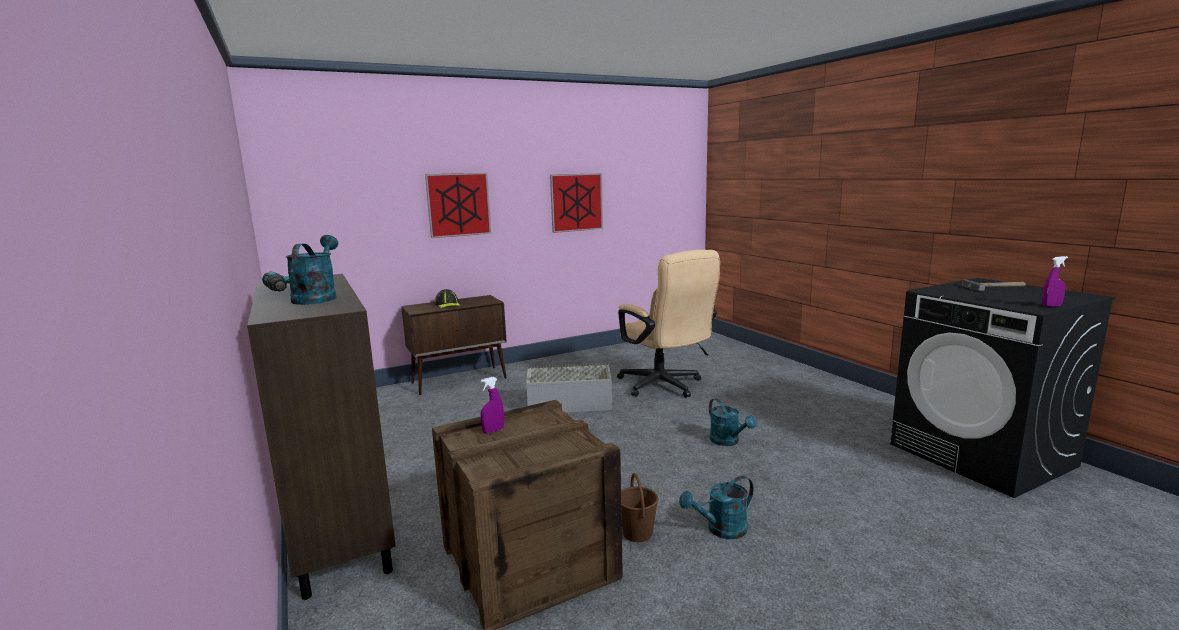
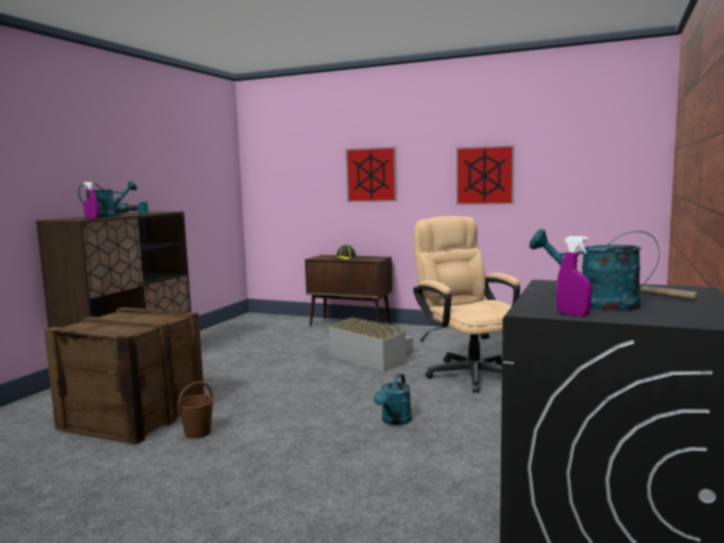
camera: 50 degrees right, 5 degrees down
purple spray bottle [480,377,504,434] -> purple spray bottle moved to [83,182,99,219]
beige office chair [617,250,720,398] -> beige office chair turned 135 degrees clockwise [413,216,520,393]
turquoise watering can [679,476,754,539] -> turquoise watering can moved to [529,229,659,311]

